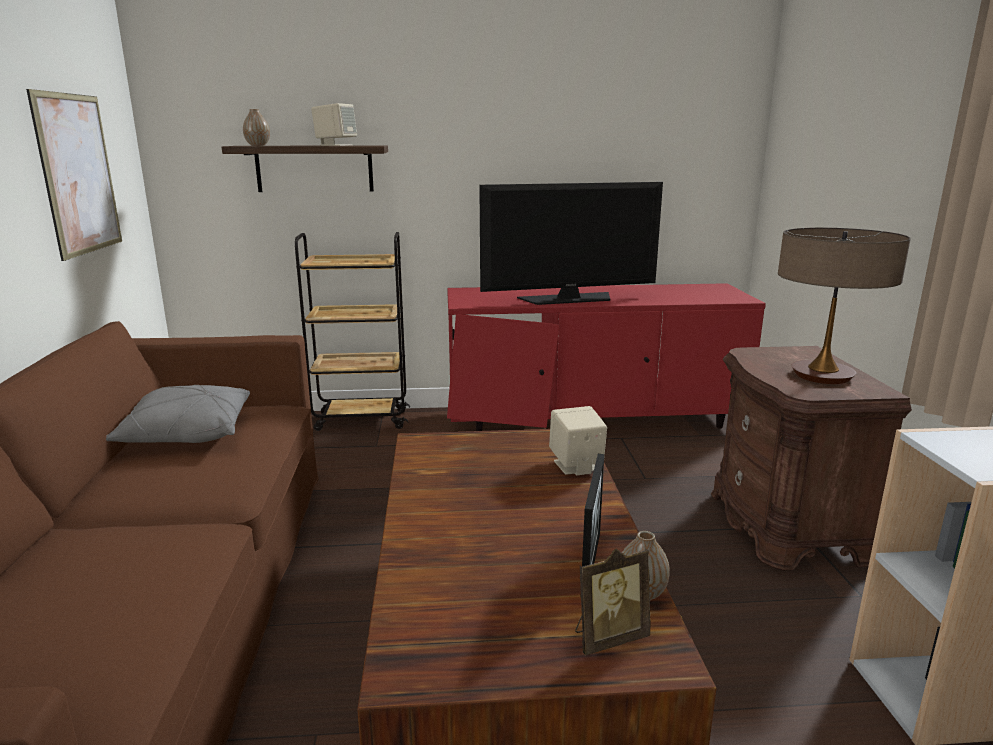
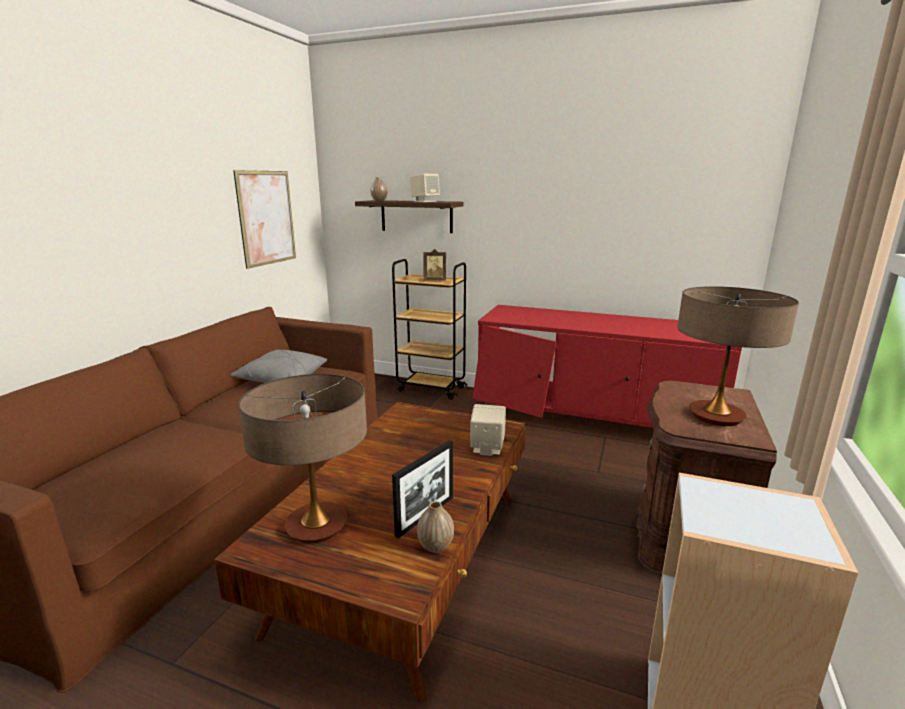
camera: 25 degrees right, 0 degrees up
television [479,182,663,305] -> none
picture frame [575,549,651,655] -> picture frame moved to [424,249,446,281]
none -> table lamp [238,374,367,543]

